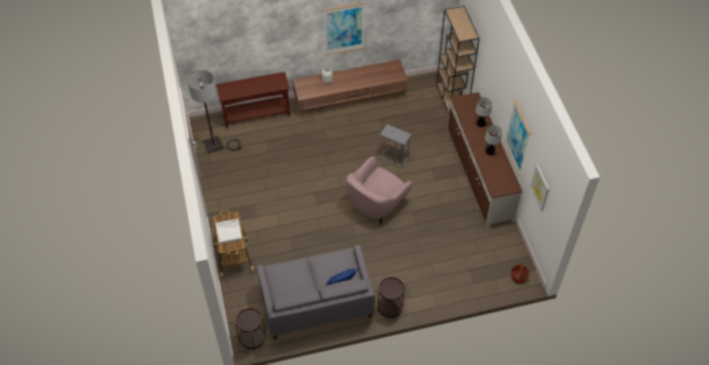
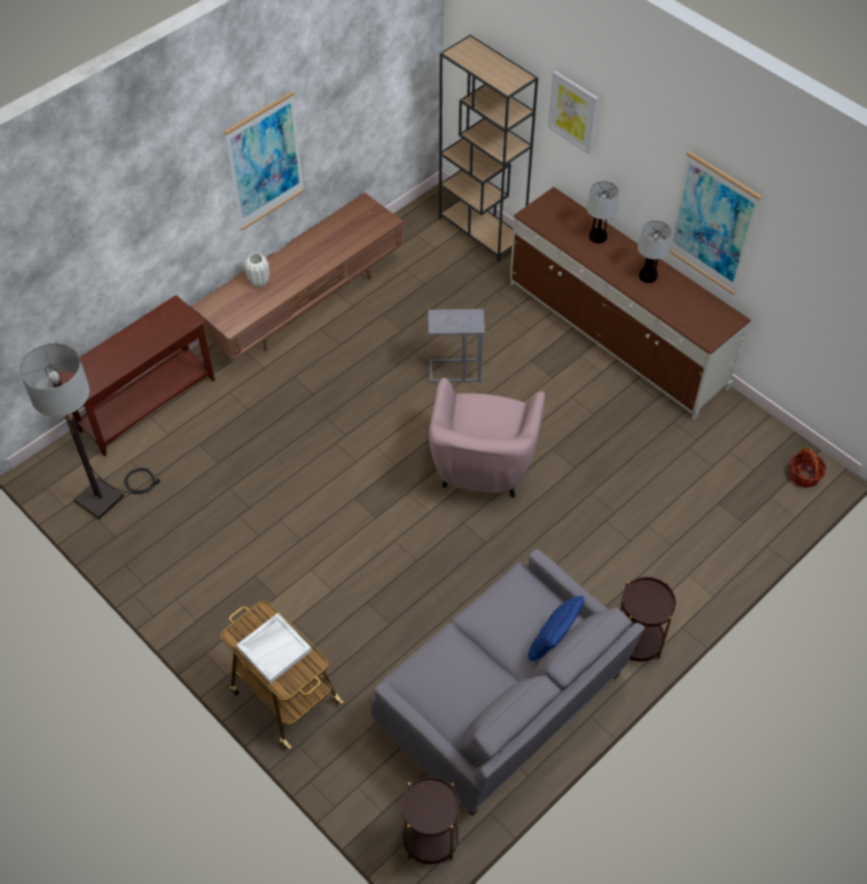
camera: 30 degrees left, 0 degrees up
picture [530,164,549,212] -> picture moved to [548,71,598,154]

